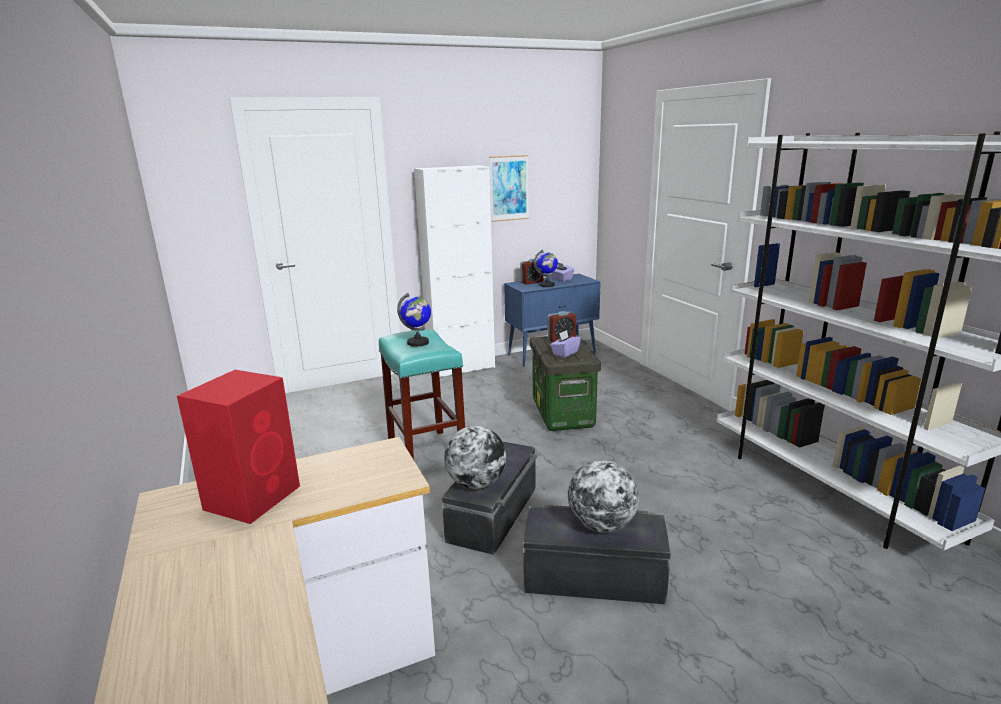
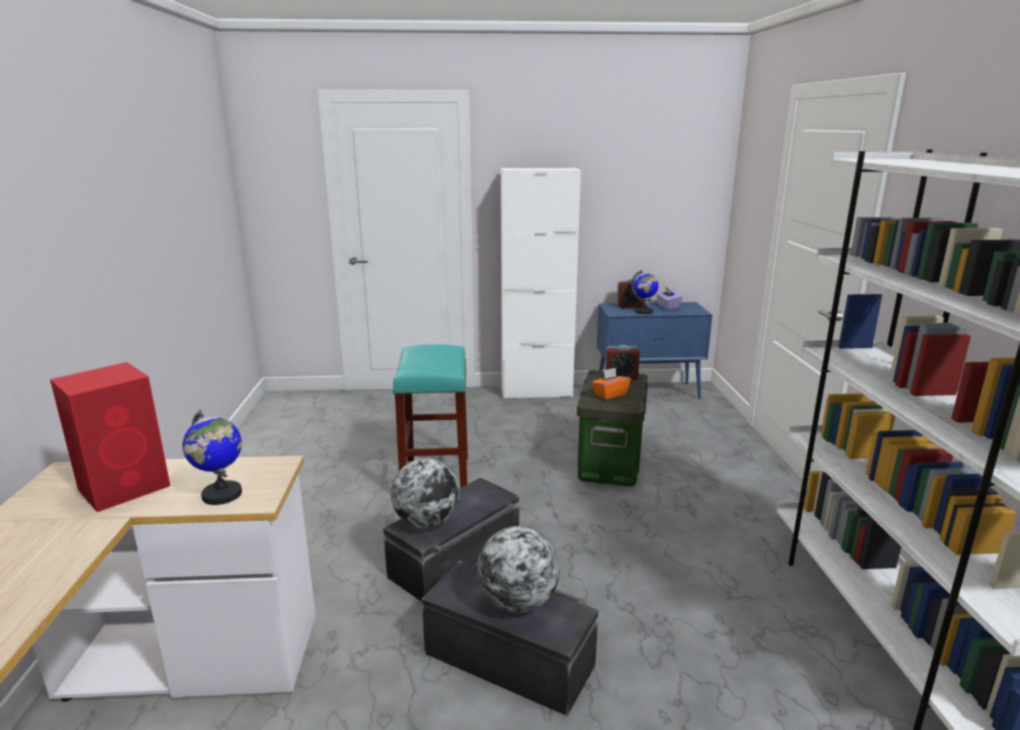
camera: 20 degrees right, 0 degrees up
globe [397,293,431,347] -> globe moved to [183,410,242,505]
picture [490,155,529,222] -> none
purple tissue box [550,330,581,358] -> orange tissue box [592,368,631,400]

